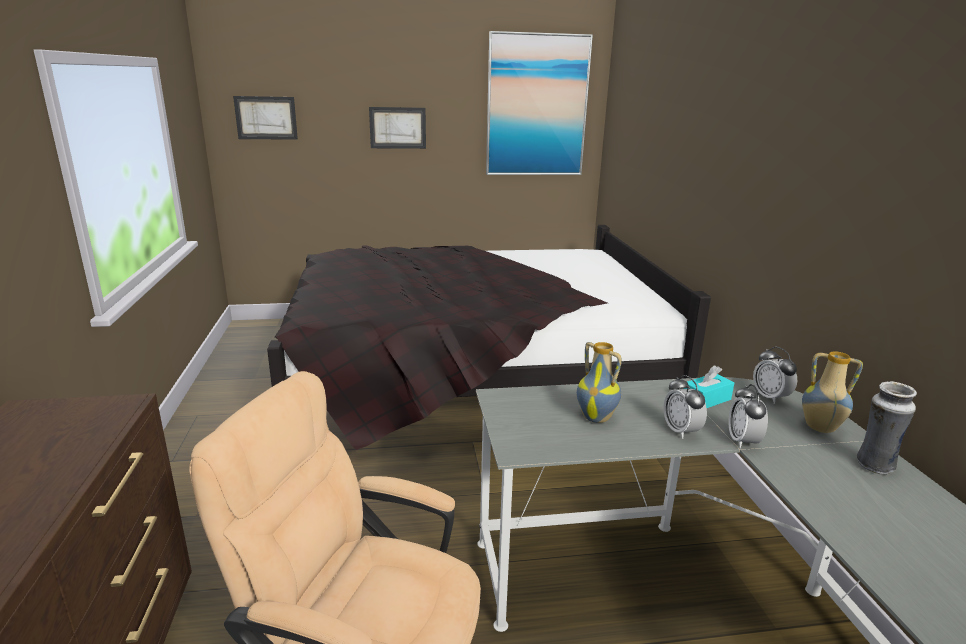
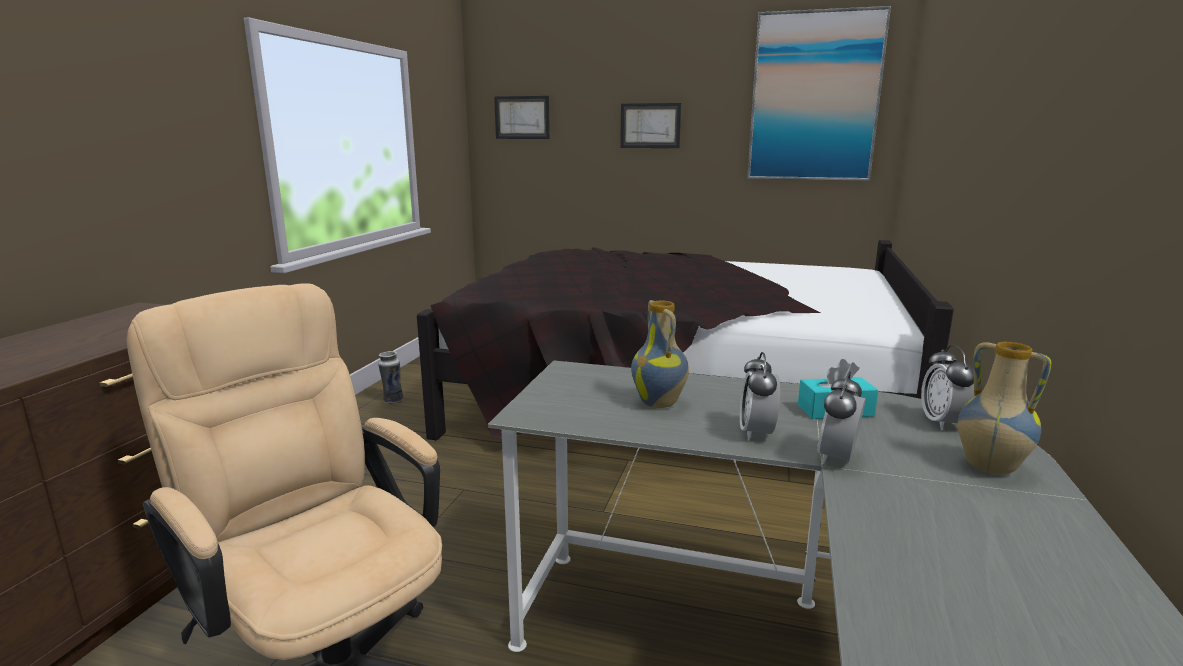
camera: 25 degrees right, 5 degrees down
vase [857,381,917,475] -> vase moved to [378,351,403,404]

